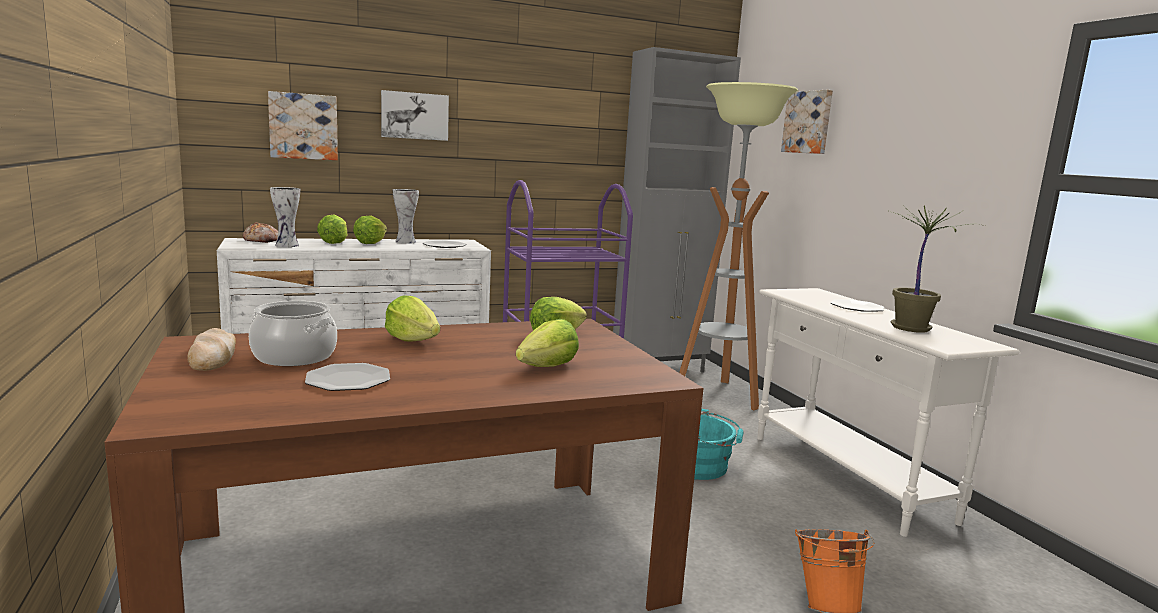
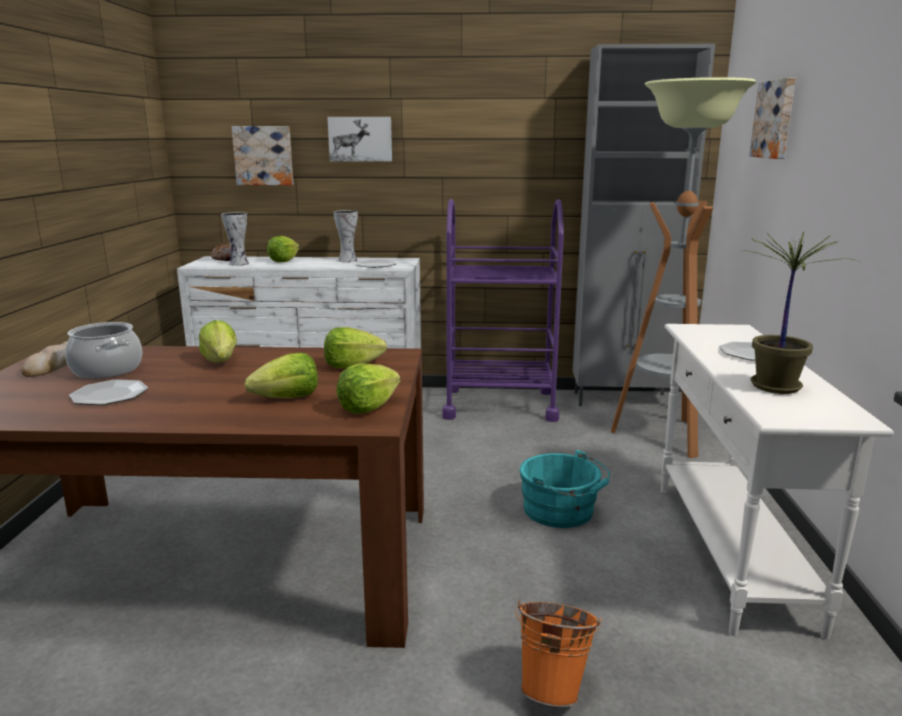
camera: 25 degrees right, 5 degrees up
lettuce [353,215,387,244] -> lettuce moved to [336,363,400,414]

